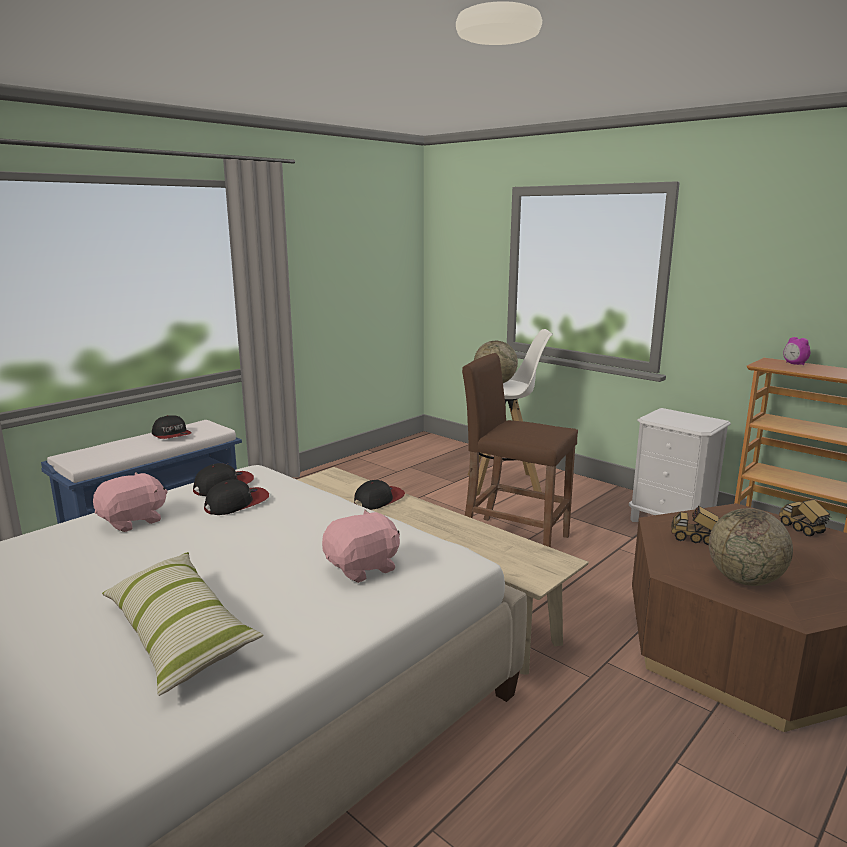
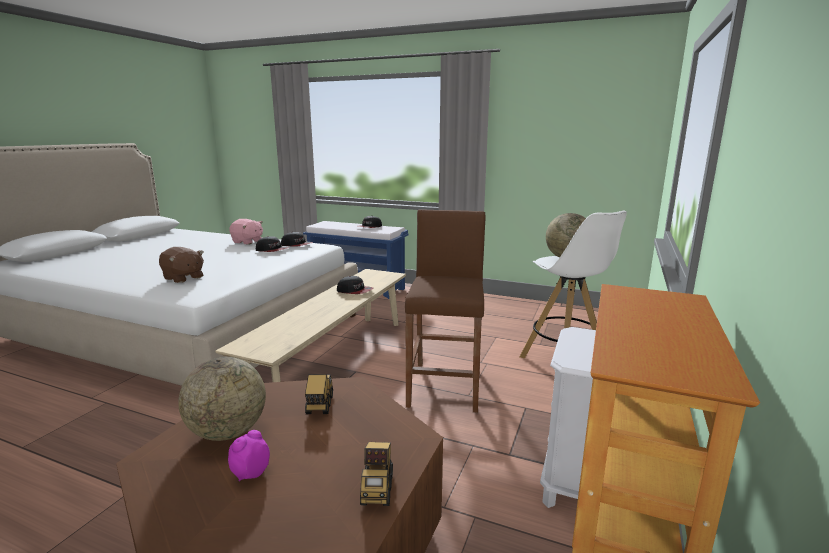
camera: 70 degrees right, 0 degrees up
pillow [102,552,264,696] -> none
pink plush toy [322,510,400,583] -> brown plush toy [159,247,204,283]
toy truck [779,499,831,536] -> toy truck turned 135 degrees clockwise [360,442,393,506]
alarm clock [783,337,811,365] -> alarm clock moved to [228,430,270,482]

